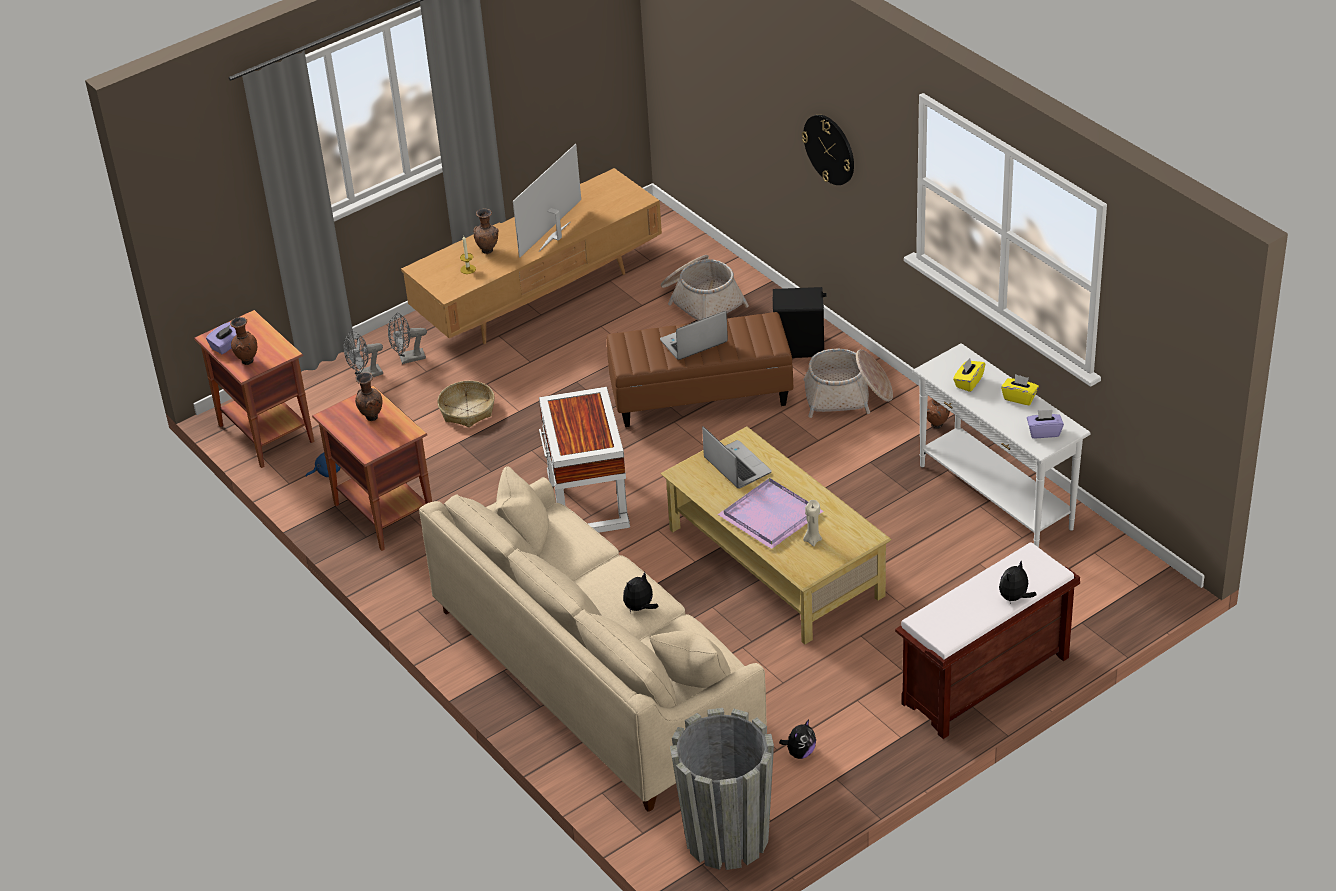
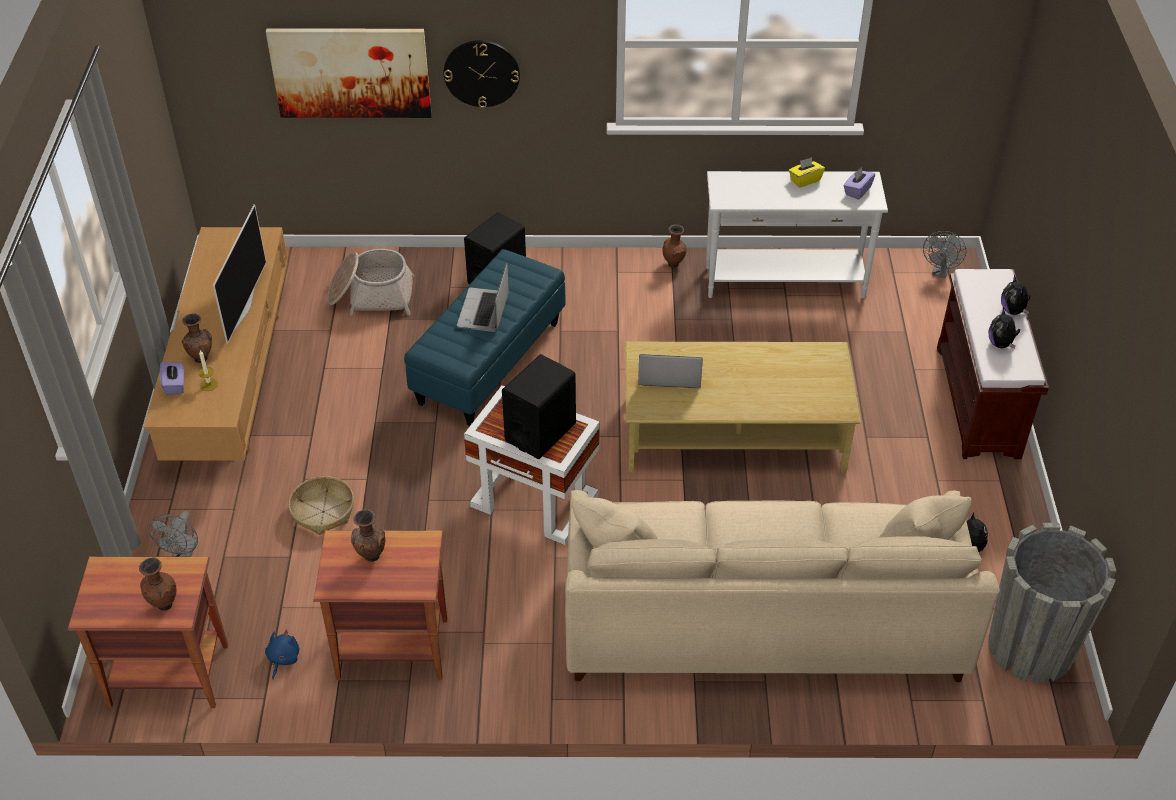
camera: 55 degrees left, 5 degrees up
purple tissue box [206,322,236,354] -> purple tissue box moved to [160,362,184,396]
grey fan [388,312,427,364] -> grey fan moved to [923,231,966,278]
television [513,144,581,258] -> television turned 150 degrees counterclockwise [213,204,267,344]
brown ottoman [606,312,793,427] -> blue ottoman [404,249,566,426]
plush toy [623,572,658,612] -> plush toy moved to [989,308,1020,349]
purple tray [717,478,824,549] -> none
basket [803,349,893,418] -> none
beige candle [803,500,822,547] -> none
yellow tissue box [953,358,985,392] -> none
none -> picture [266,28,432,118]
none -> black speaker [502,354,576,459]

